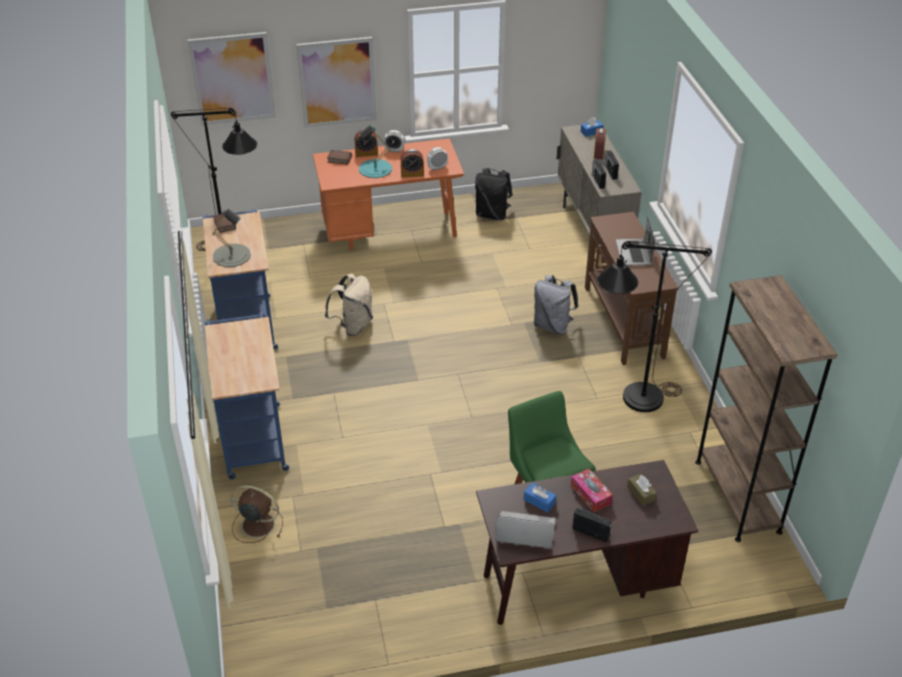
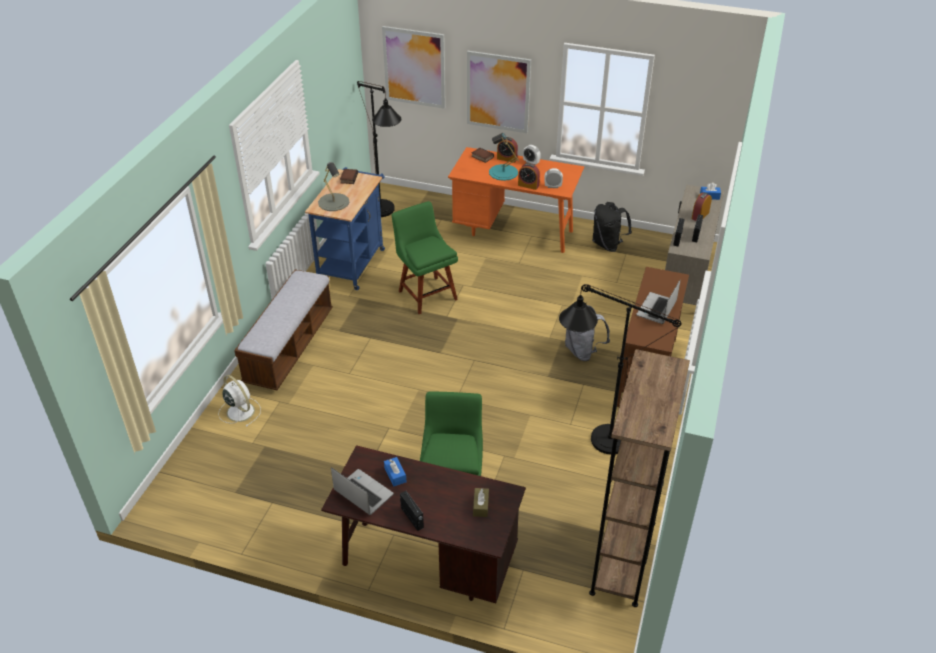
camera: 30 degrees right, 0 degrees up
blue cart [205,312,289,480] -> bench [234,269,333,390]
brown fan [231,485,283,543] -> white fan [218,375,261,427]
beige backpack [324,274,373,336] -> green chair [392,201,458,314]
tissue box [570,468,613,512] -> none

